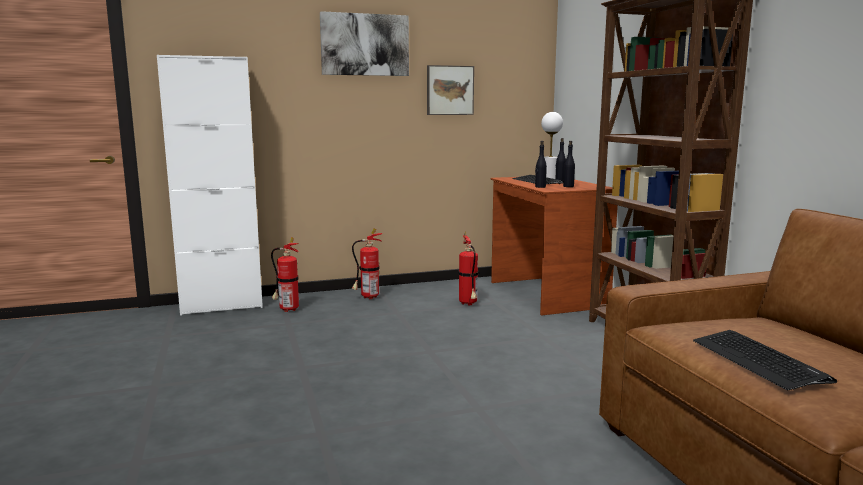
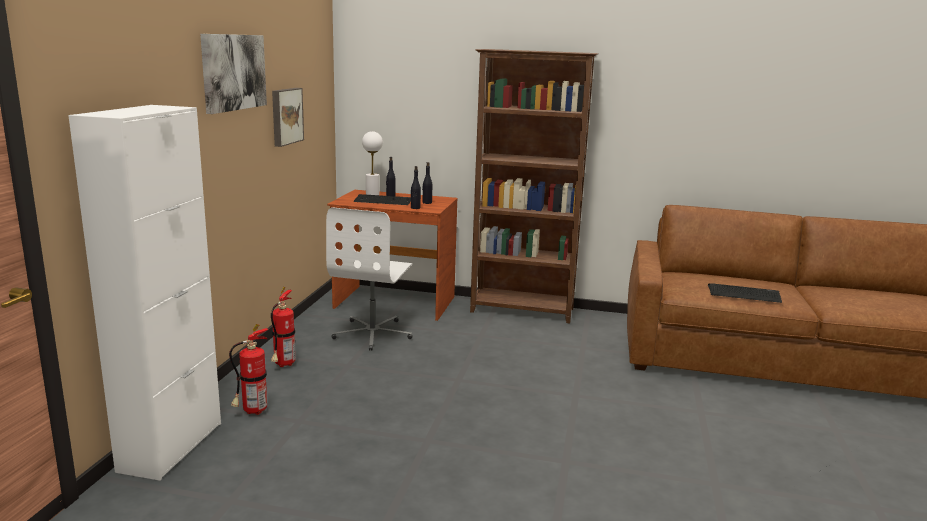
camera: 60 degrees left, 5 degrees up
fire extinguisher [458,232,479,305] -> white office chair [326,207,413,351]

